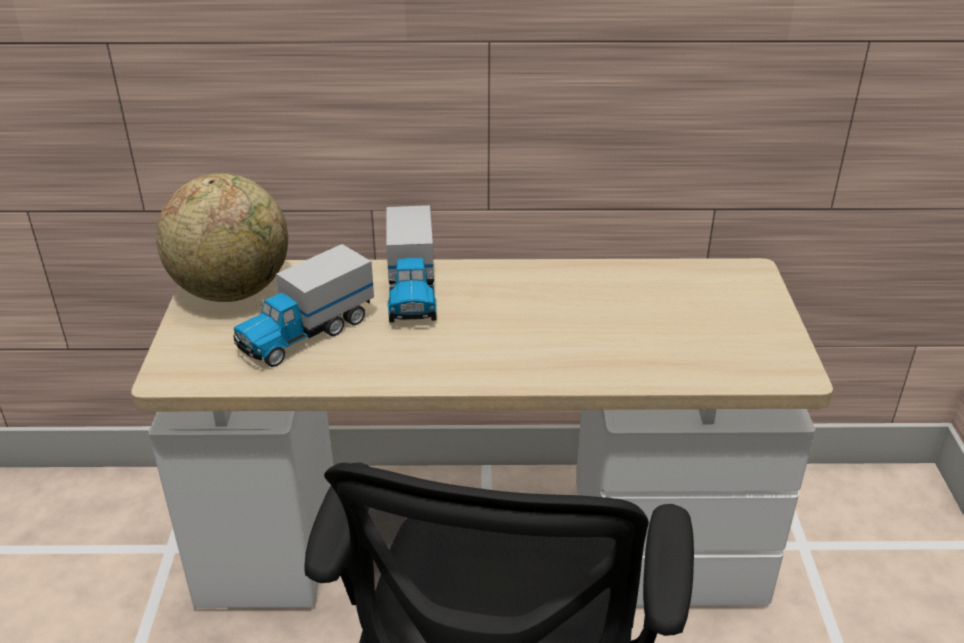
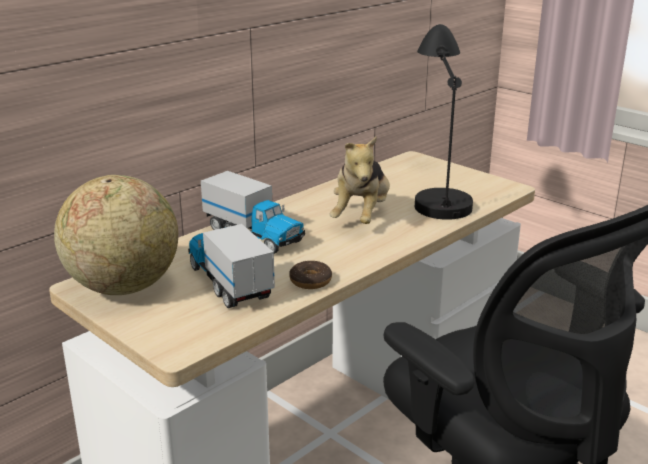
camera: 45 degrees left, 10 degrees down
toy truck [233,244,374,367] -> toy truck turned 150 degrees clockwise [188,224,275,308]
none -> donut [289,260,332,289]
none -> plush toy [330,136,390,224]
none -> black table lamp [415,24,473,220]

